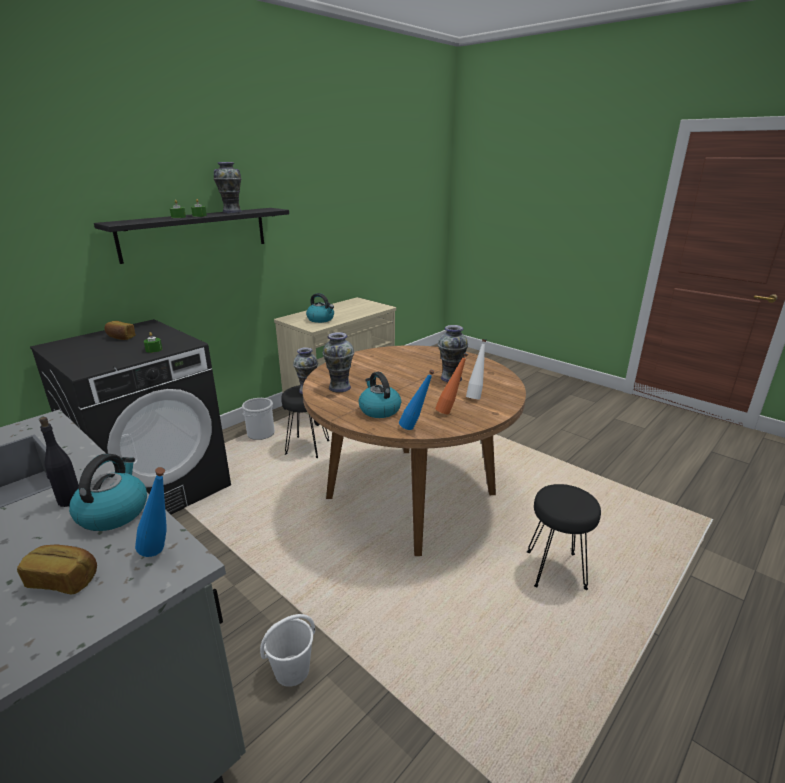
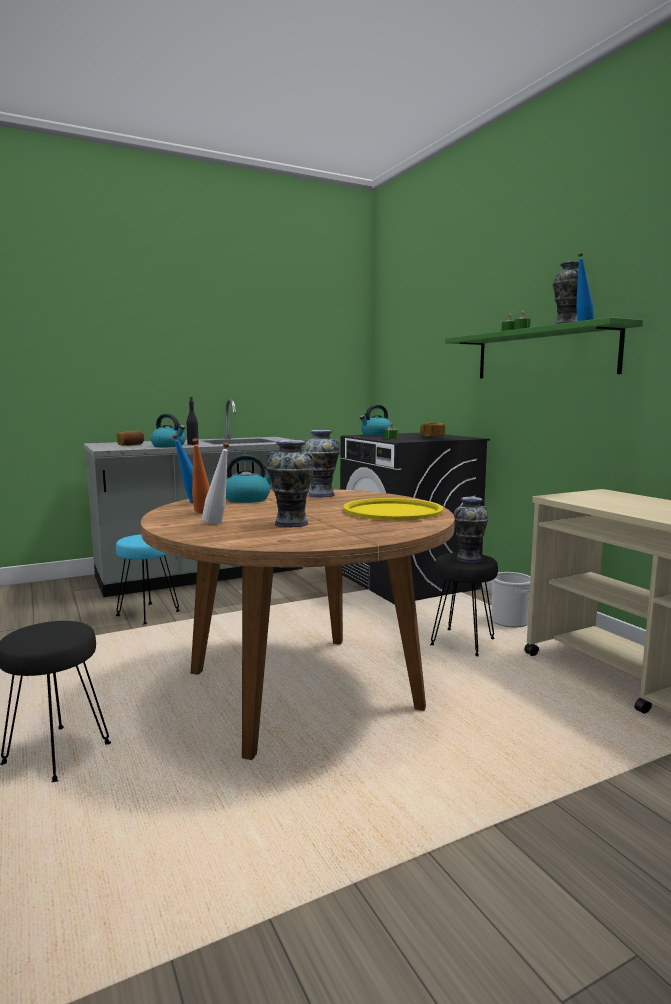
camera: 110 degrees right, 15 degrees down
black shelf [94,208,289,264] -> green shelf [445,317,643,379]
blue bottle [135,467,167,557] -> blue bottle moved to [576,253,594,321]
white bucket [260,614,315,687] -> turquoise stool [116,534,180,624]
kettle [306,293,334,323] -> kettle moved to [360,405,393,436]
none -> yellow tray [343,498,444,520]

